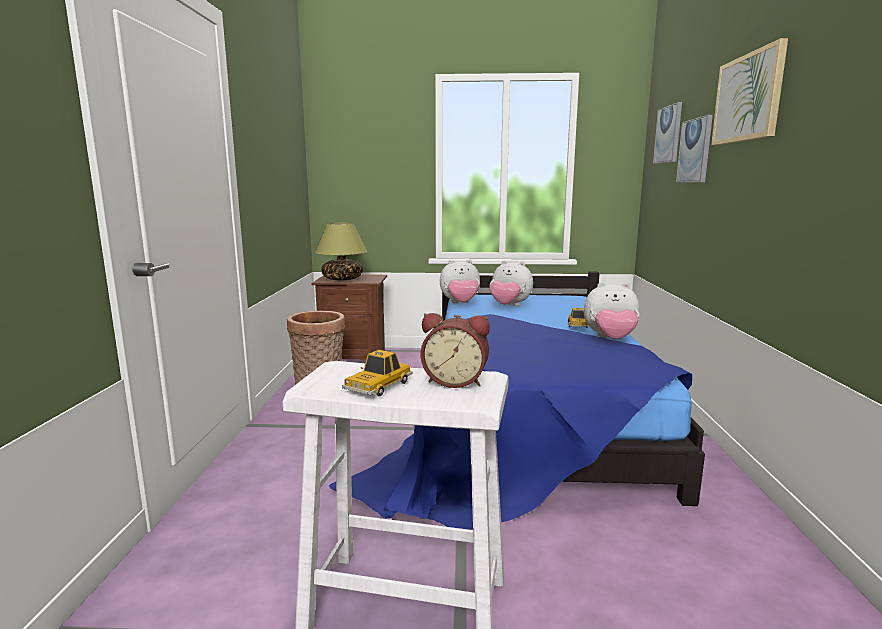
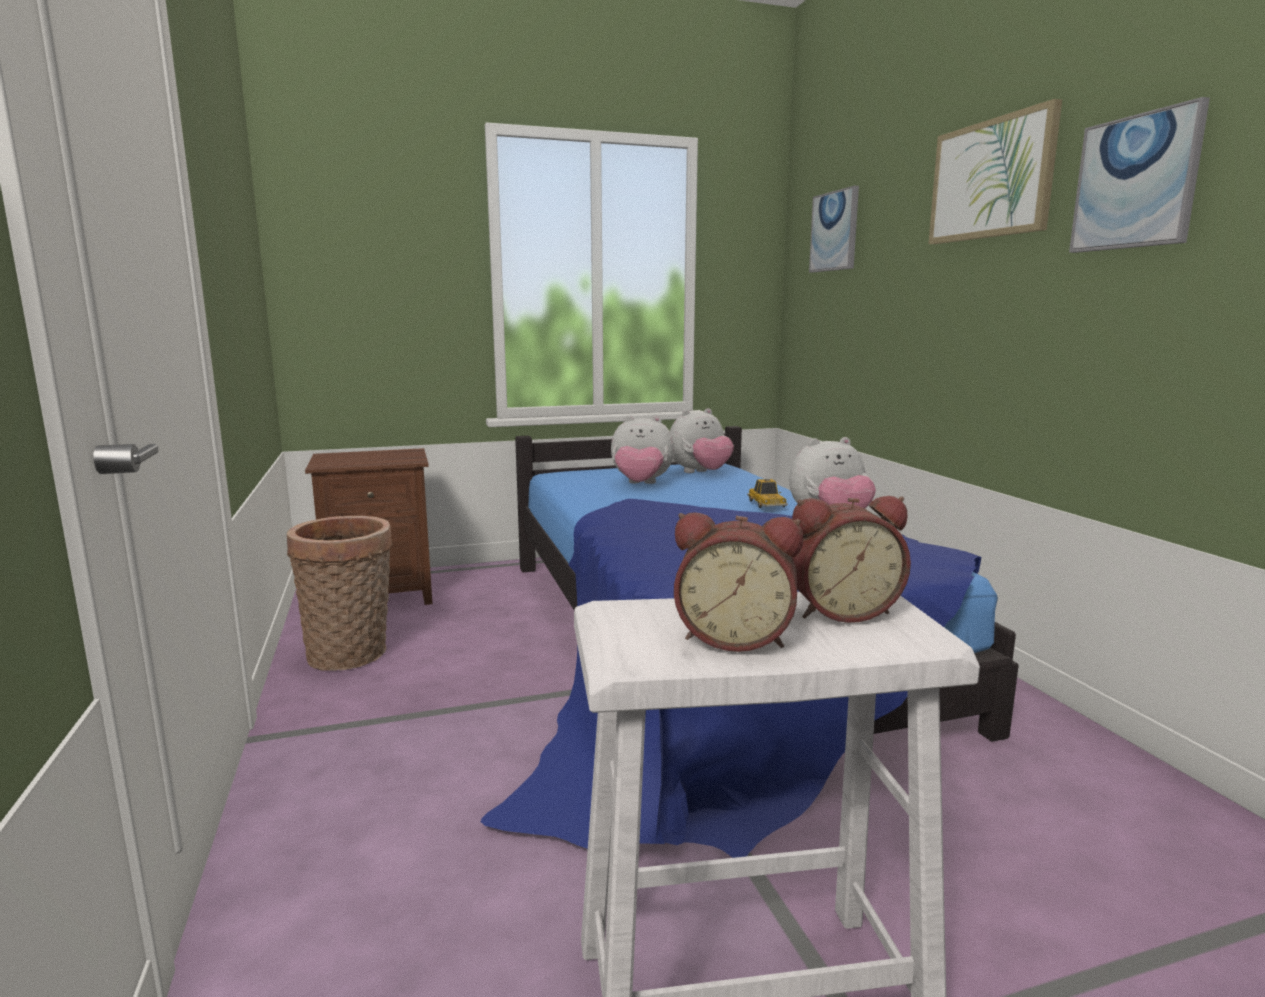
camera: 20 degrees left, 0 degrees up
table lamp [315,223,367,280] -> none
toy car [342,350,413,396] -> alarm clock [674,512,803,652]
plush toy [440,260,480,303] -> plush toy moved to [670,408,734,473]
picture [676,115,713,183] -> picture moved to [1069,97,1210,253]

